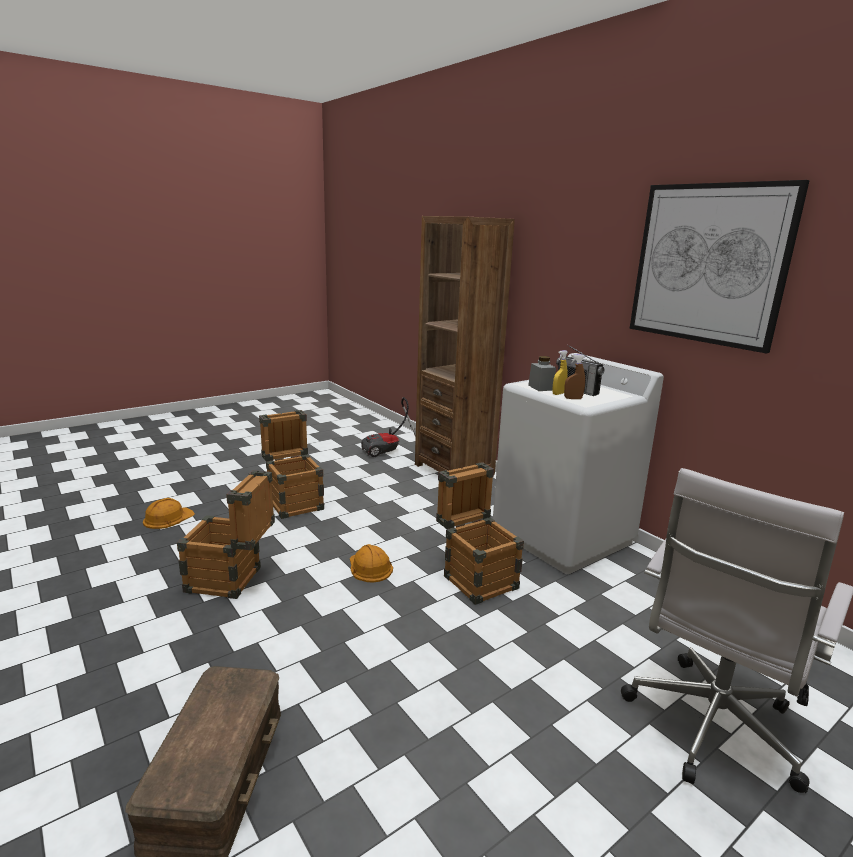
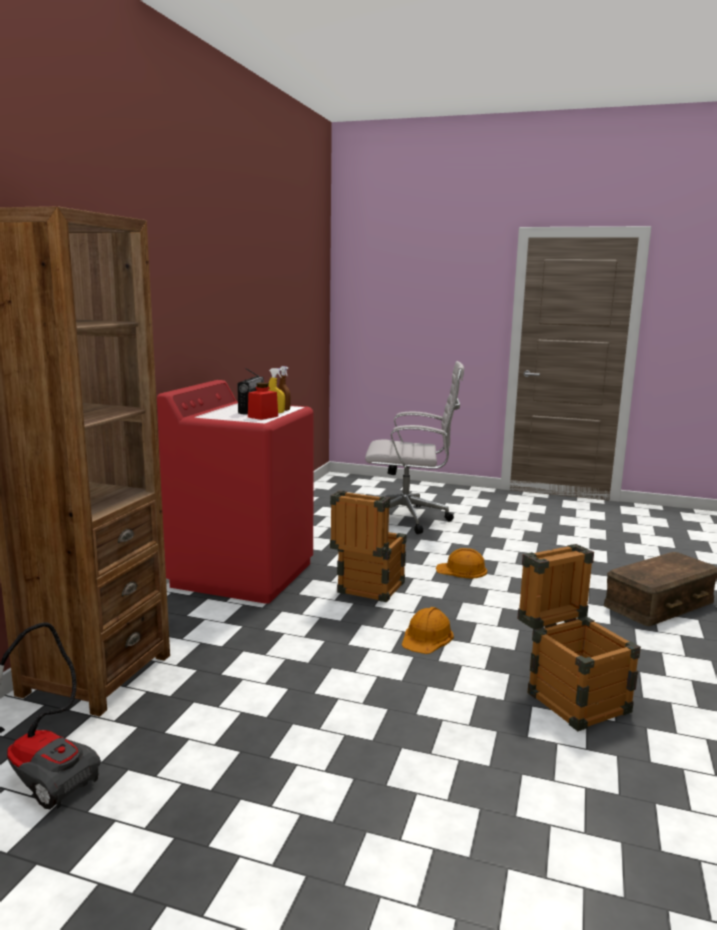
camera: 125 degrees left, 5 degrees down
orange hard hat [143,498,195,529] -> orange hard hat moved to [436,548,487,579]
crate [259,410,324,519] -> none
white washing machine [493,353,664,574] -> red washing machine [157,380,314,604]
grey jar [528,356,556,391] -> red jar [248,382,278,420]
picture [630,180,810,353] -> none

